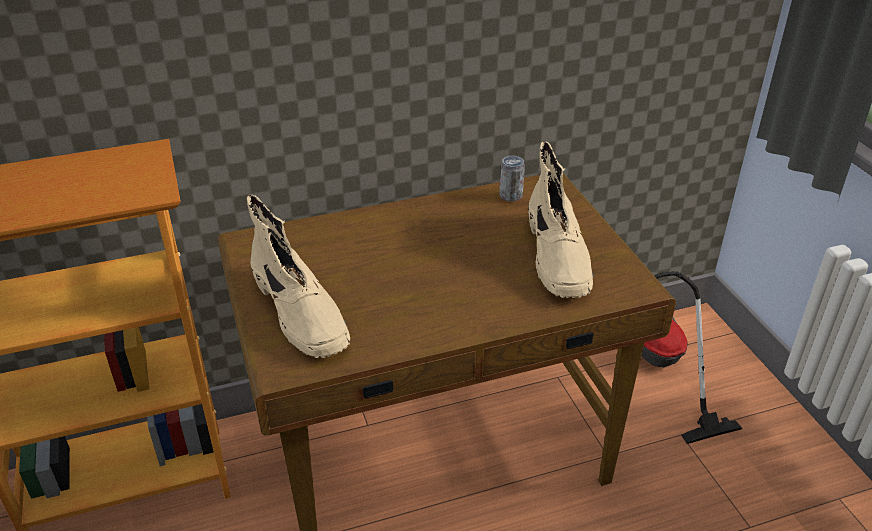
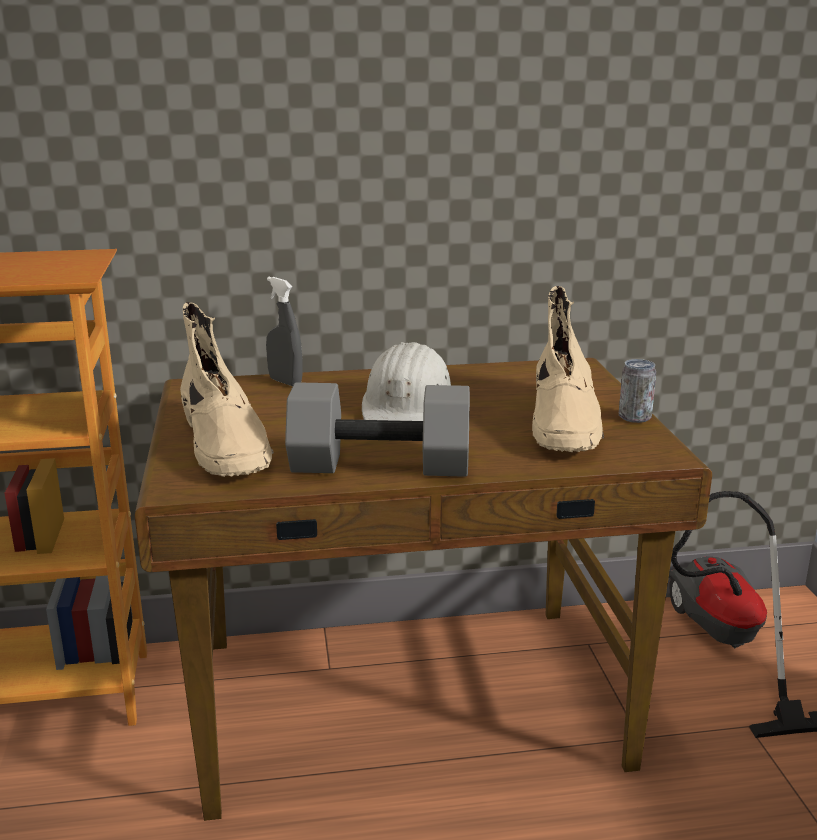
camera: 10 degrees right, 15 degrees down
can [499,156,525,202] -> can moved to [619,359,656,423]
none -> grey spray bottle [266,277,302,386]
none -> grey dumbbell [285,382,470,477]
none -> white hard hat [362,342,451,421]

